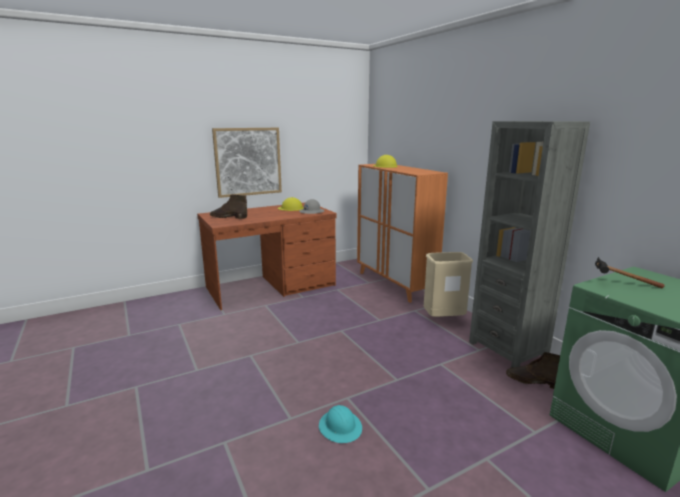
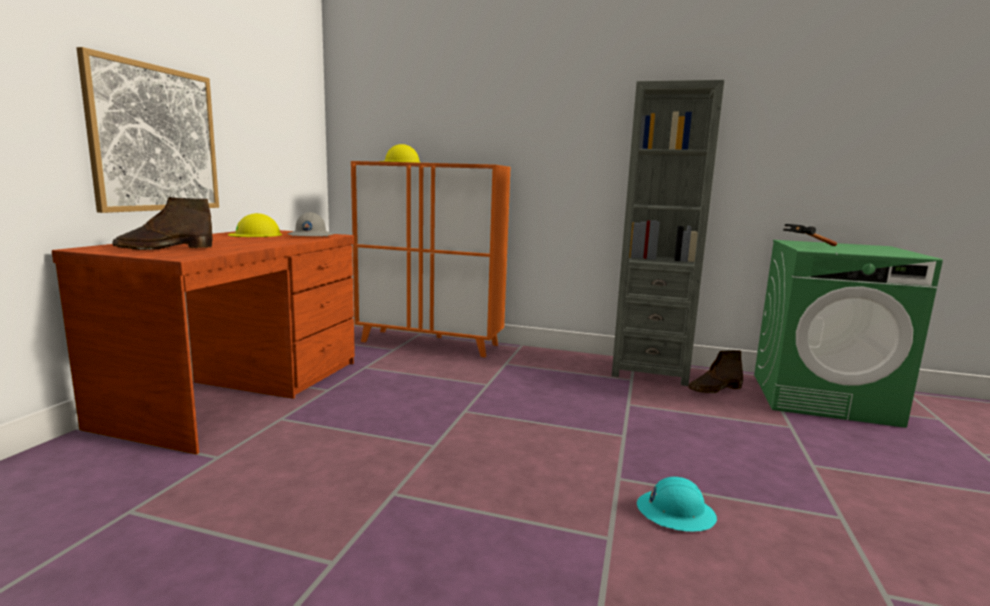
camera: 45 degrees left, 5 degrees down
beige trash can [424,252,473,317] -> none

